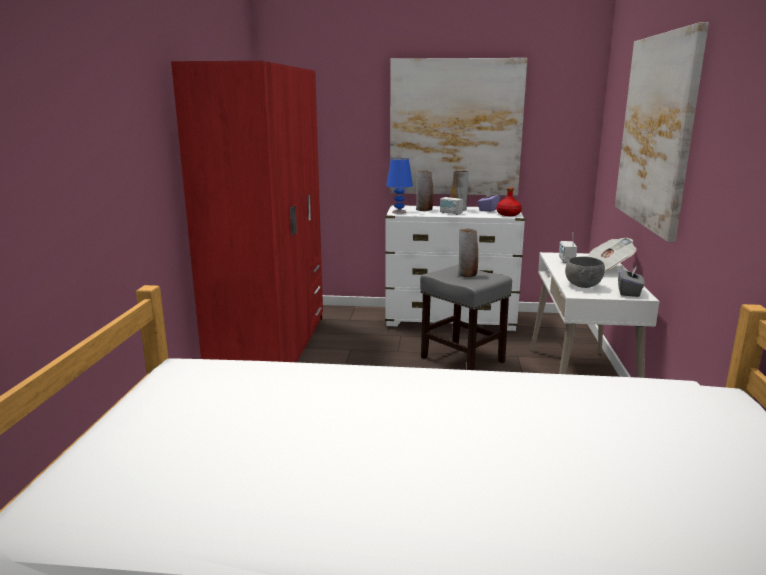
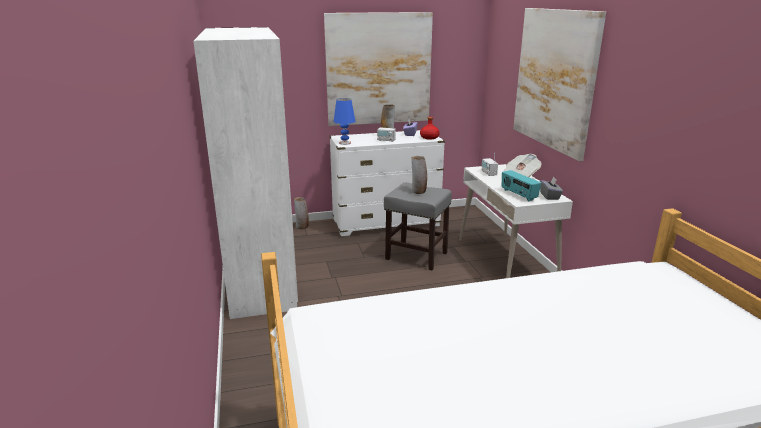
camera: 20 degrees left, 5 degrees up
red wardrobe [171,61,323,362] -> white wardrobe [193,27,298,319]
vase [416,170,433,211] -> vase moved to [294,197,309,229]
grey bowl [565,257,605,288] -> radio [502,170,541,201]

